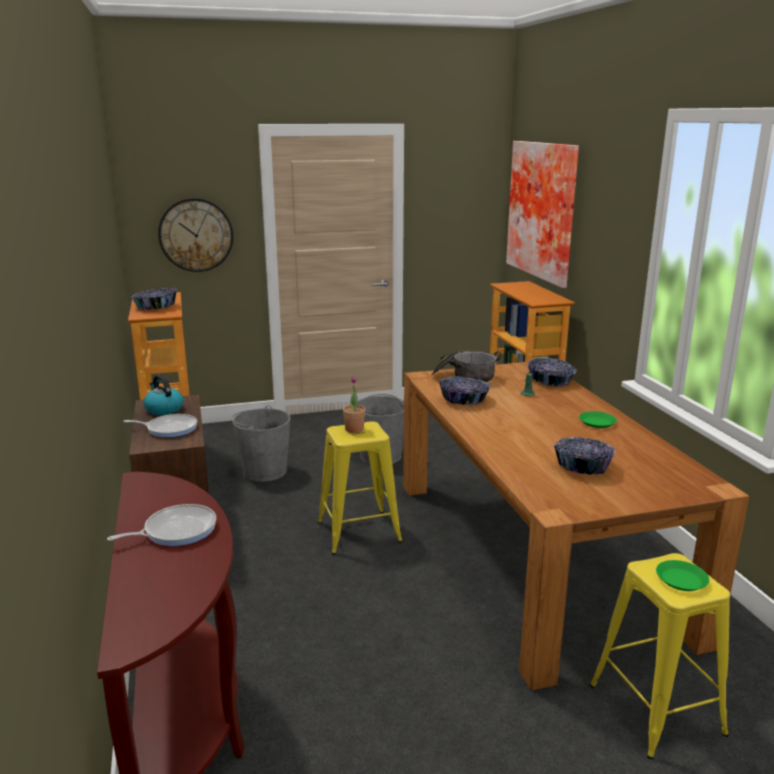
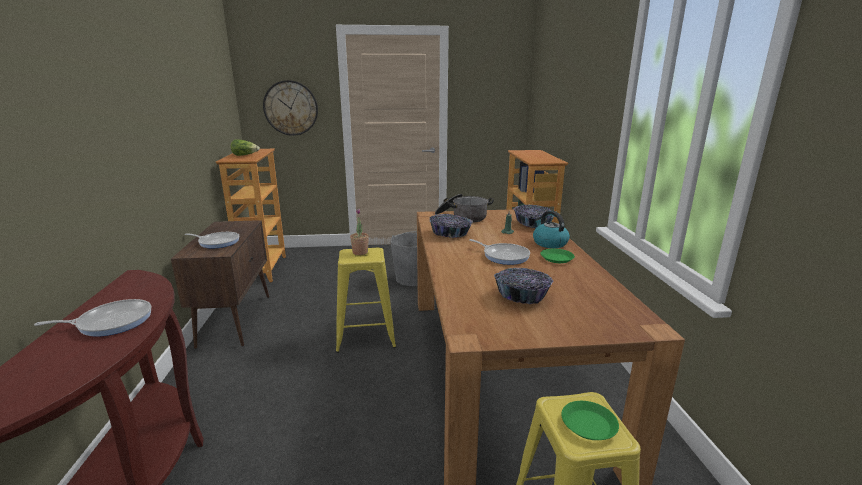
camera: 10 degrees right, 0 degrees up
bowl [131,288,177,310] -> lettuce [231,139,260,156]
kettle [144,375,183,415] -> kettle moved to [533,211,570,248]
grey bucket [231,405,290,482] -> none
picture [506,141,579,288] -> none
none -> frying pan [469,239,530,265]

